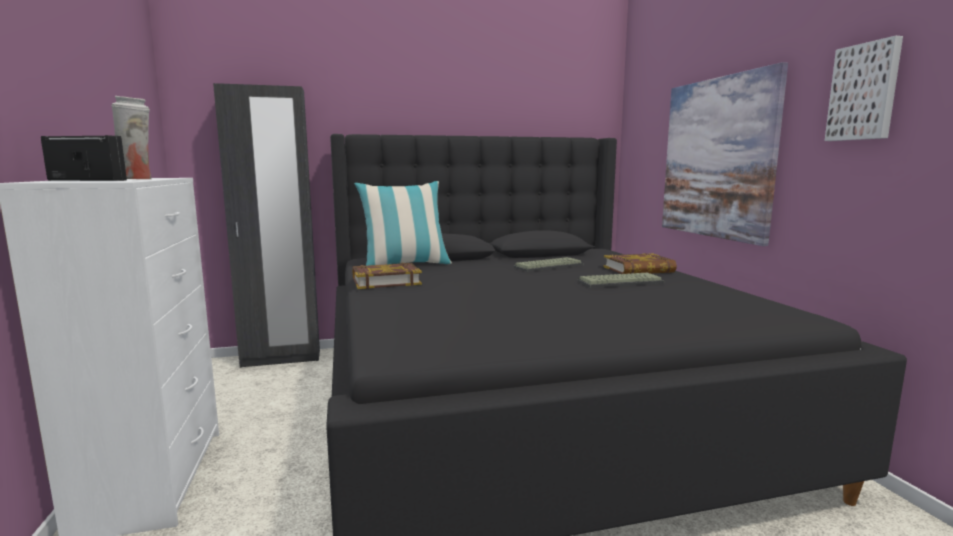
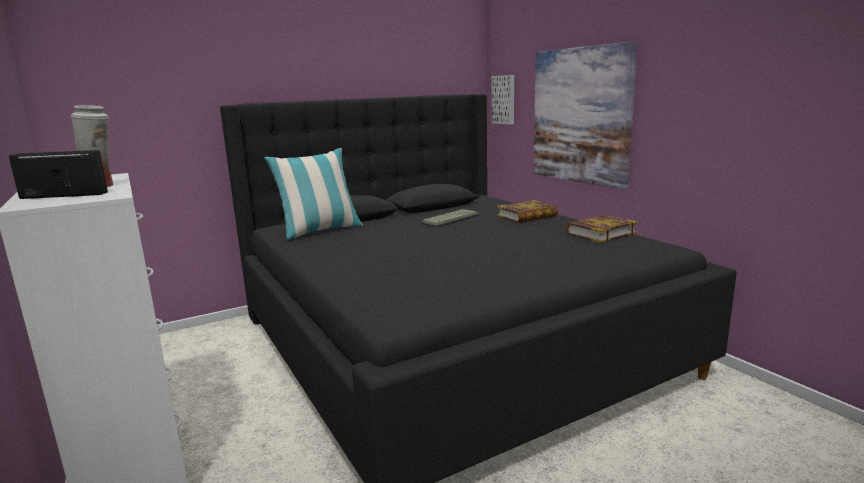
camera: 15 degrees left, 5 degrees up
black wardrobe [213,83,320,368] -> none
book [352,263,422,289] -> book moved to [566,215,638,243]
keyboard [578,273,664,288] -> none
picture [824,36,903,141] -> picture moved to [492,75,514,125]

